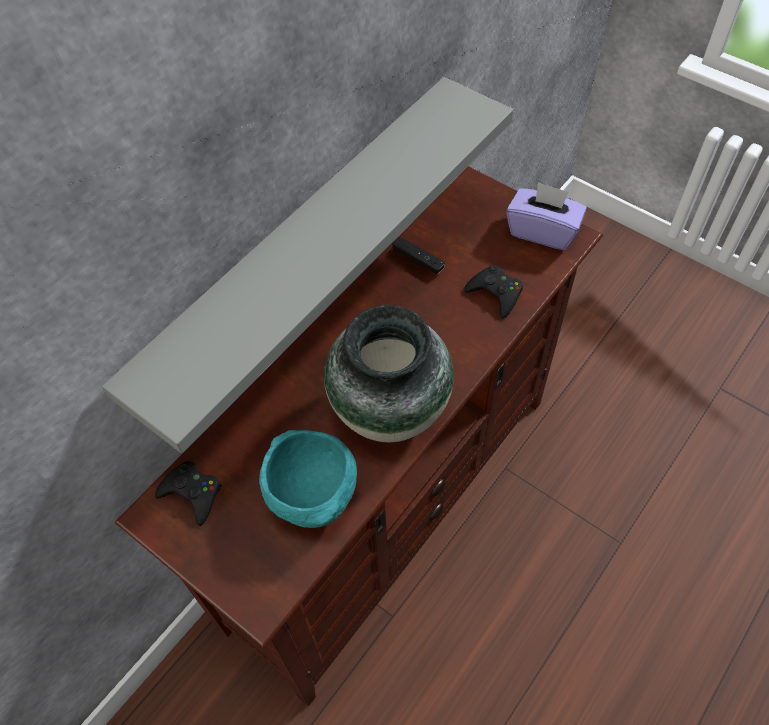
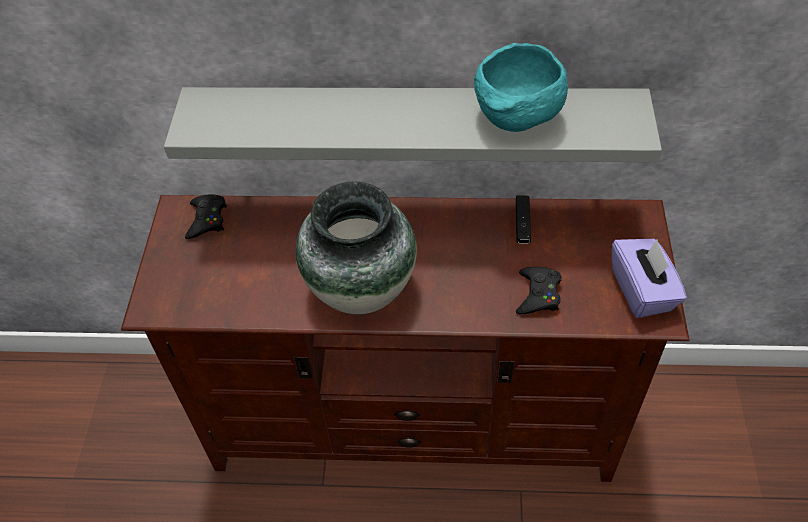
camera: 55 degrees right, 5 degrees down
turquoise bowl [259,430,357,528] -> turquoise bowl moved to [474,43,568,132]

